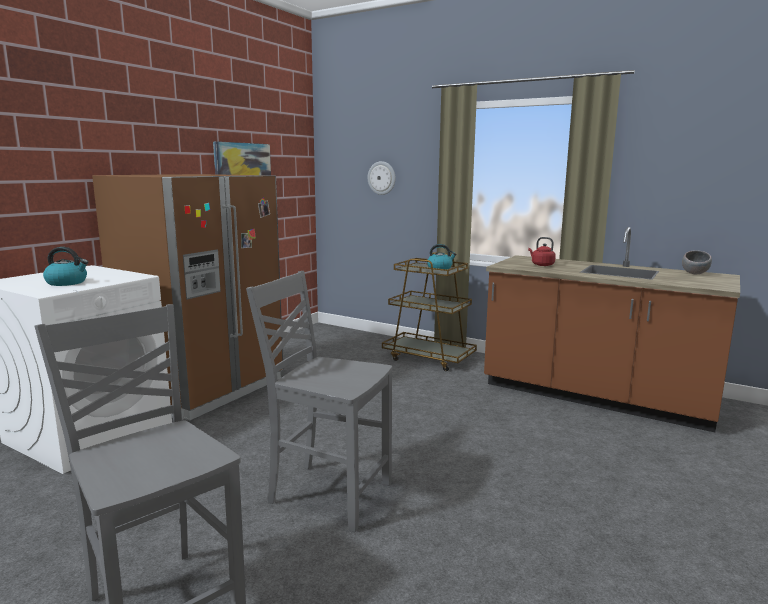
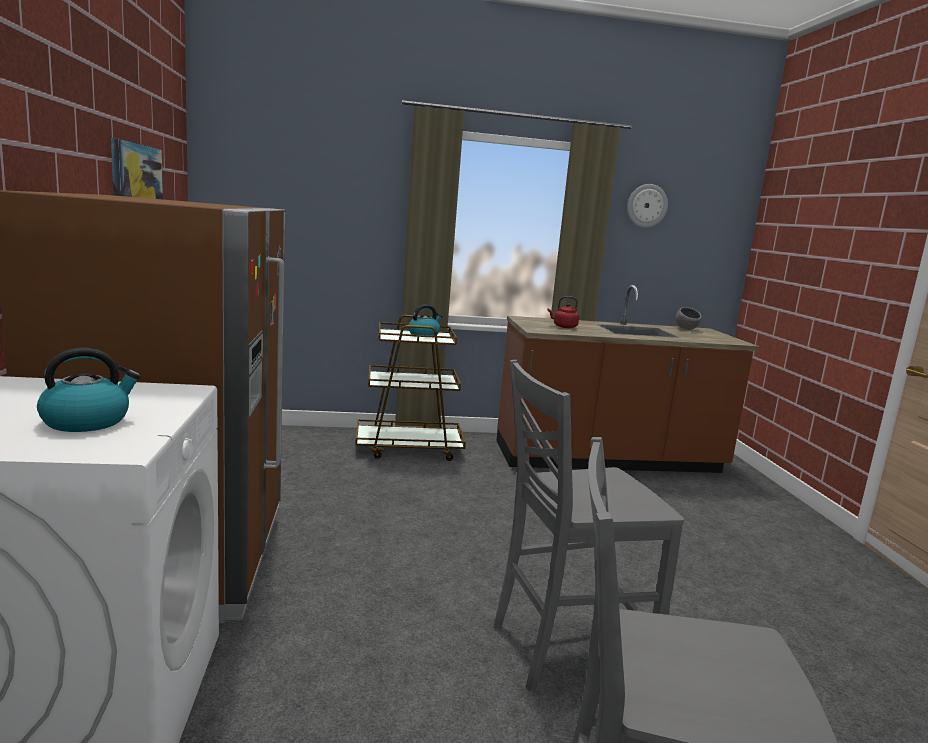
camera: 40 degrees left, 0 degrees up
wall clock [368,161,396,195] -> wall clock moved to [627,184,668,228]

